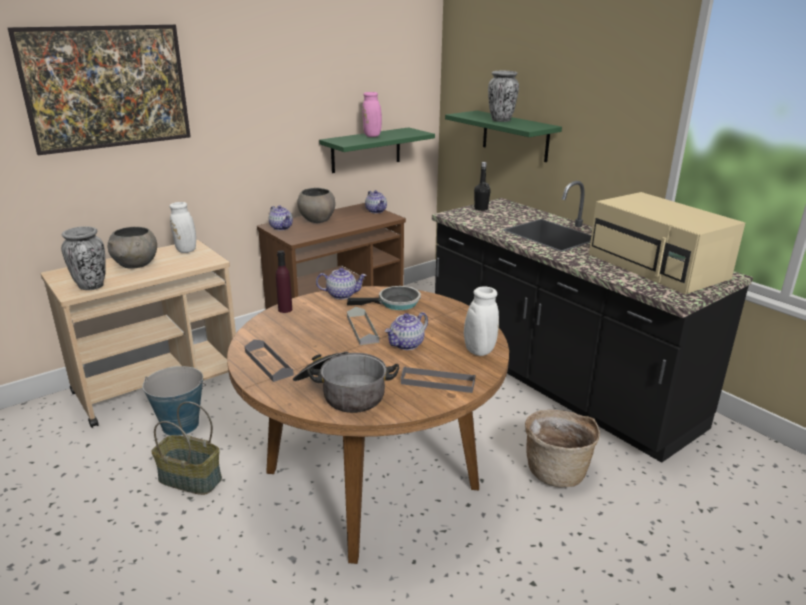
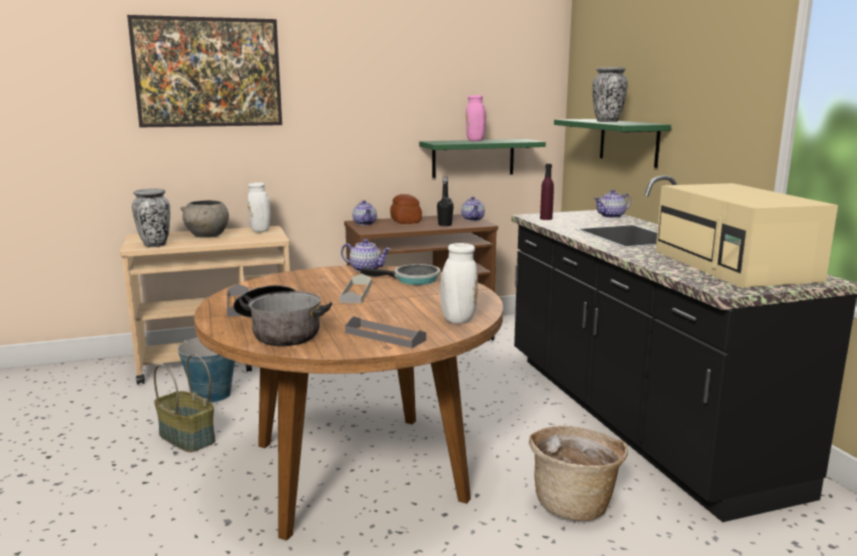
camera: 20 degrees right, 10 degrees down
purple bottle [276,250,292,313] -> purple bottle moved to [540,163,554,220]
grey bowl [297,188,336,223] -> bread [390,194,422,224]
teapot [385,312,428,350] -> teapot moved to [594,190,631,218]
black bottle [474,162,491,211] -> black bottle moved to [437,177,454,226]

